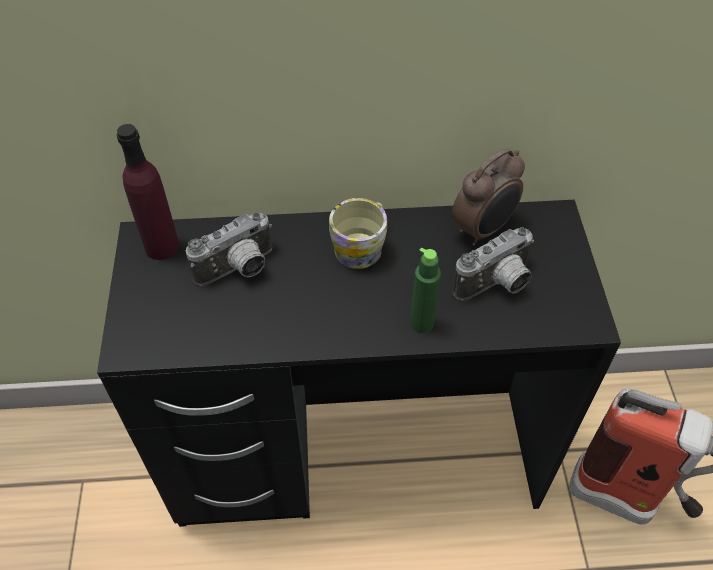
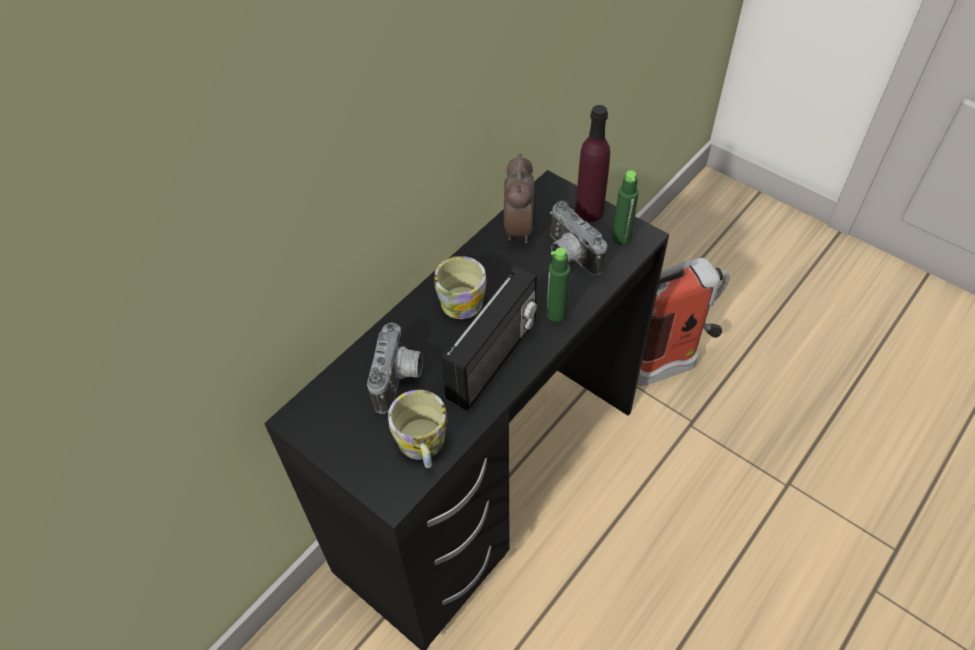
camera: 45 degrees left, 0 degrees up
purple bottle [117,124,179,260] -> purple bottle moved to [575,105,610,222]
camera [453,227,534,301] -> camera turned 135 degrees clockwise [550,200,607,276]
none -> mug [388,390,447,468]
none -> radio [441,266,537,411]
none -> green bottle [612,170,639,245]

